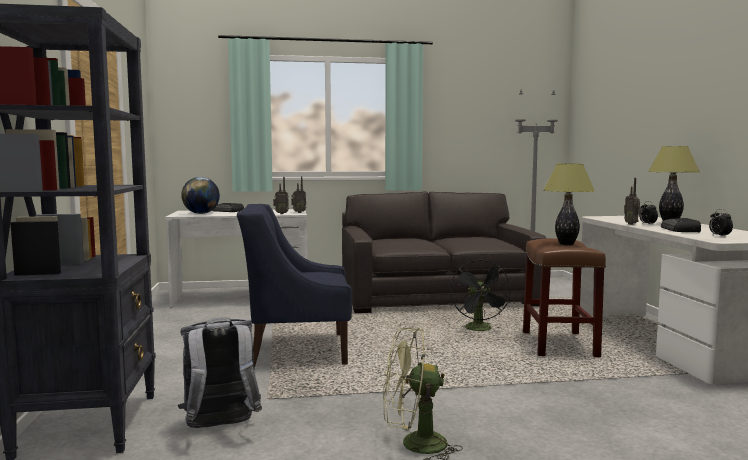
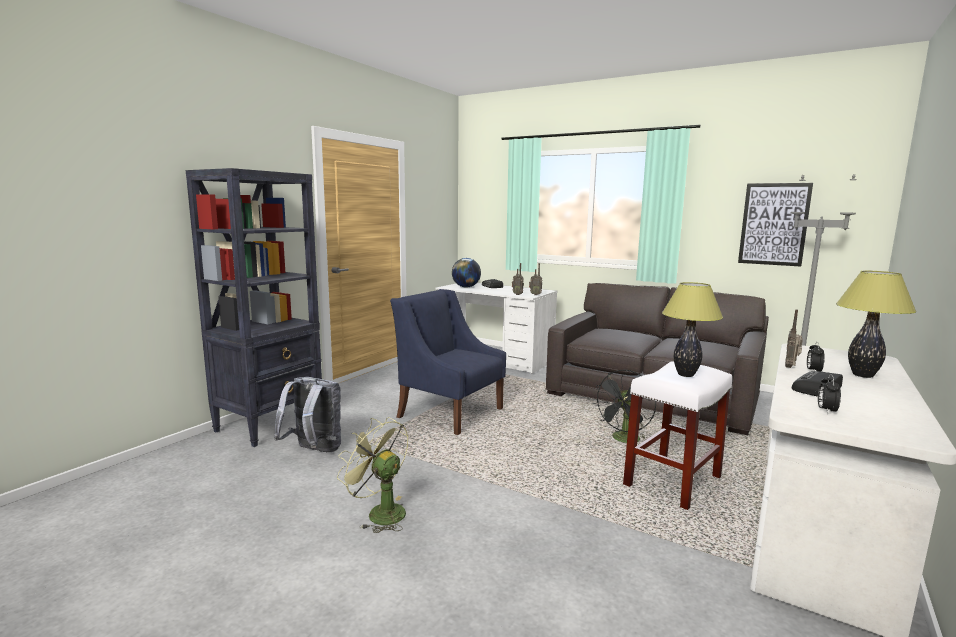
camera: 40 degrees right, 5 degrees up
brown stool [523,238,606,357] -> white stool [623,361,732,510]
none -> picture [738,183,813,267]

